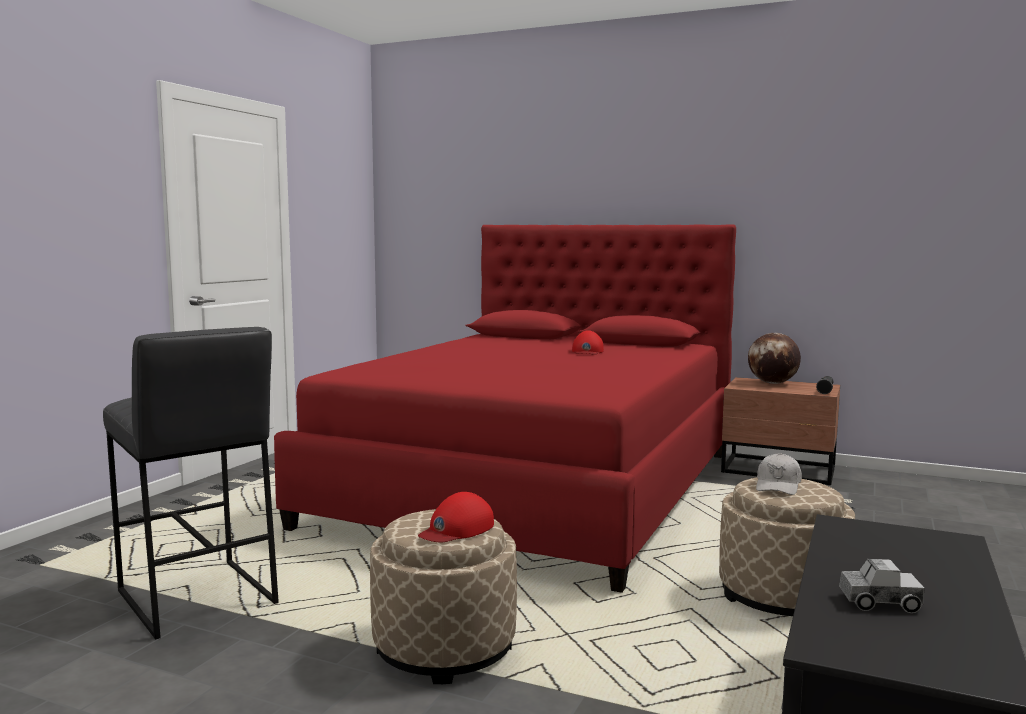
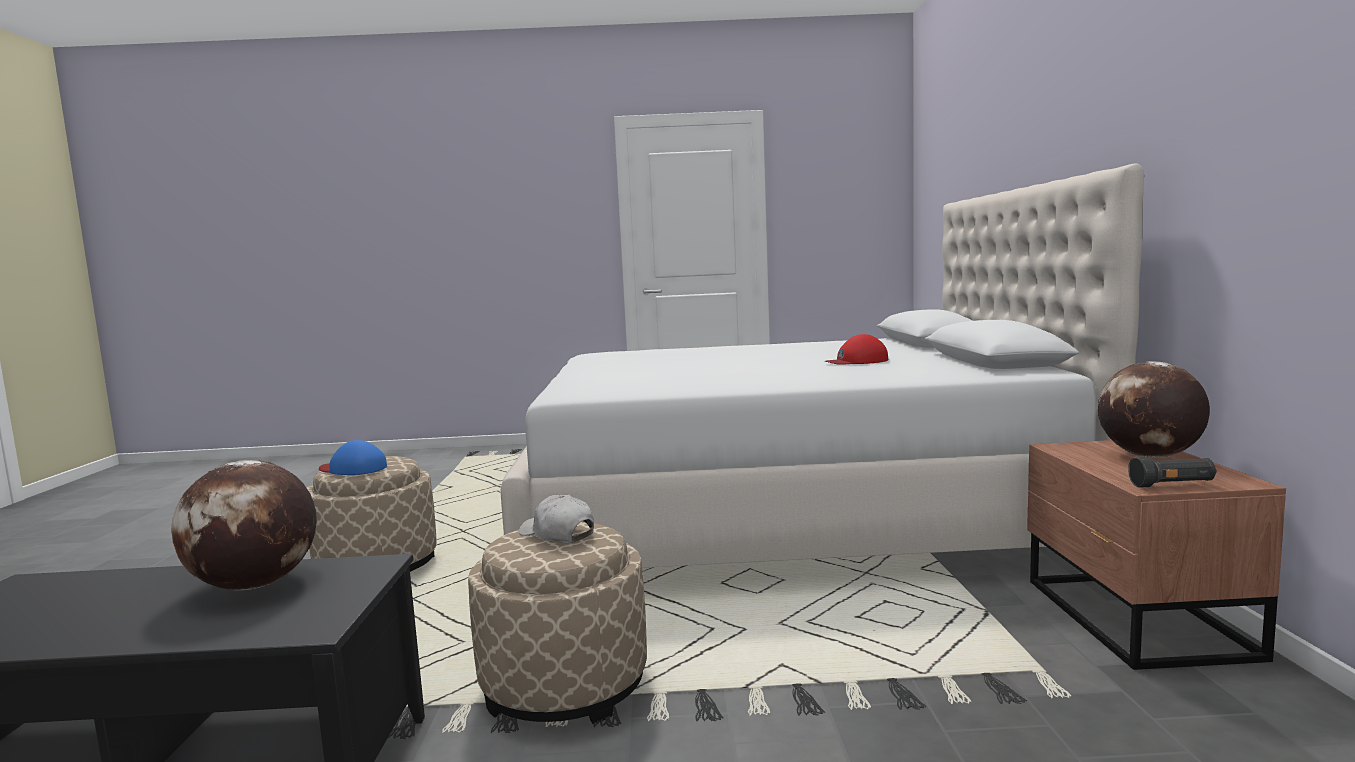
camera: 65 degrees right, 0 degrees up
grey stool [103,327,279,640] -> none
red bed [274,224,736,593] -> white bed [501,163,1144,568]
red cap [418,492,494,542] -> blue cap [319,440,387,475]
white cap [756,453,802,495] -> white cap turned 45 degrees clockwise [519,495,594,543]
toy truck [839,559,925,613] -> none
none -> globe [171,460,317,591]

